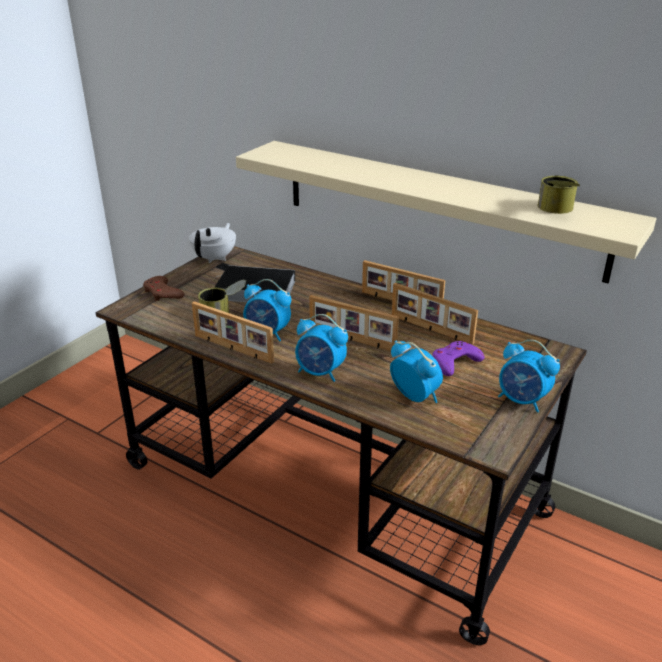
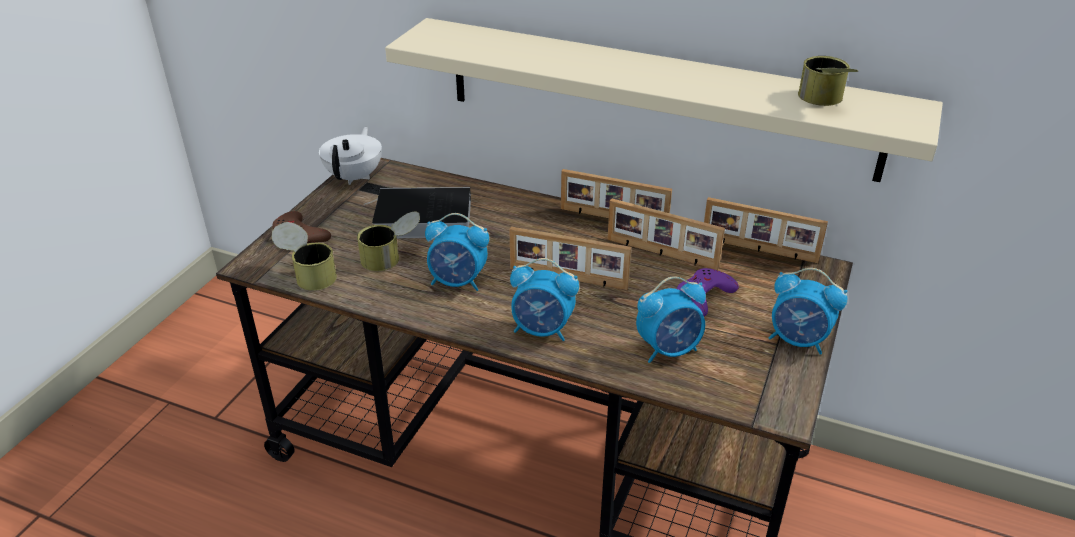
camera: 10 degrees left, 5 degrees up
picture frame [192,301,274,364] -> picture frame moved to [704,197,828,263]
alarm clock [390,341,443,403] -> alarm clock turned 120 degrees clockwise [636,276,706,363]
none -> can [272,222,337,291]

